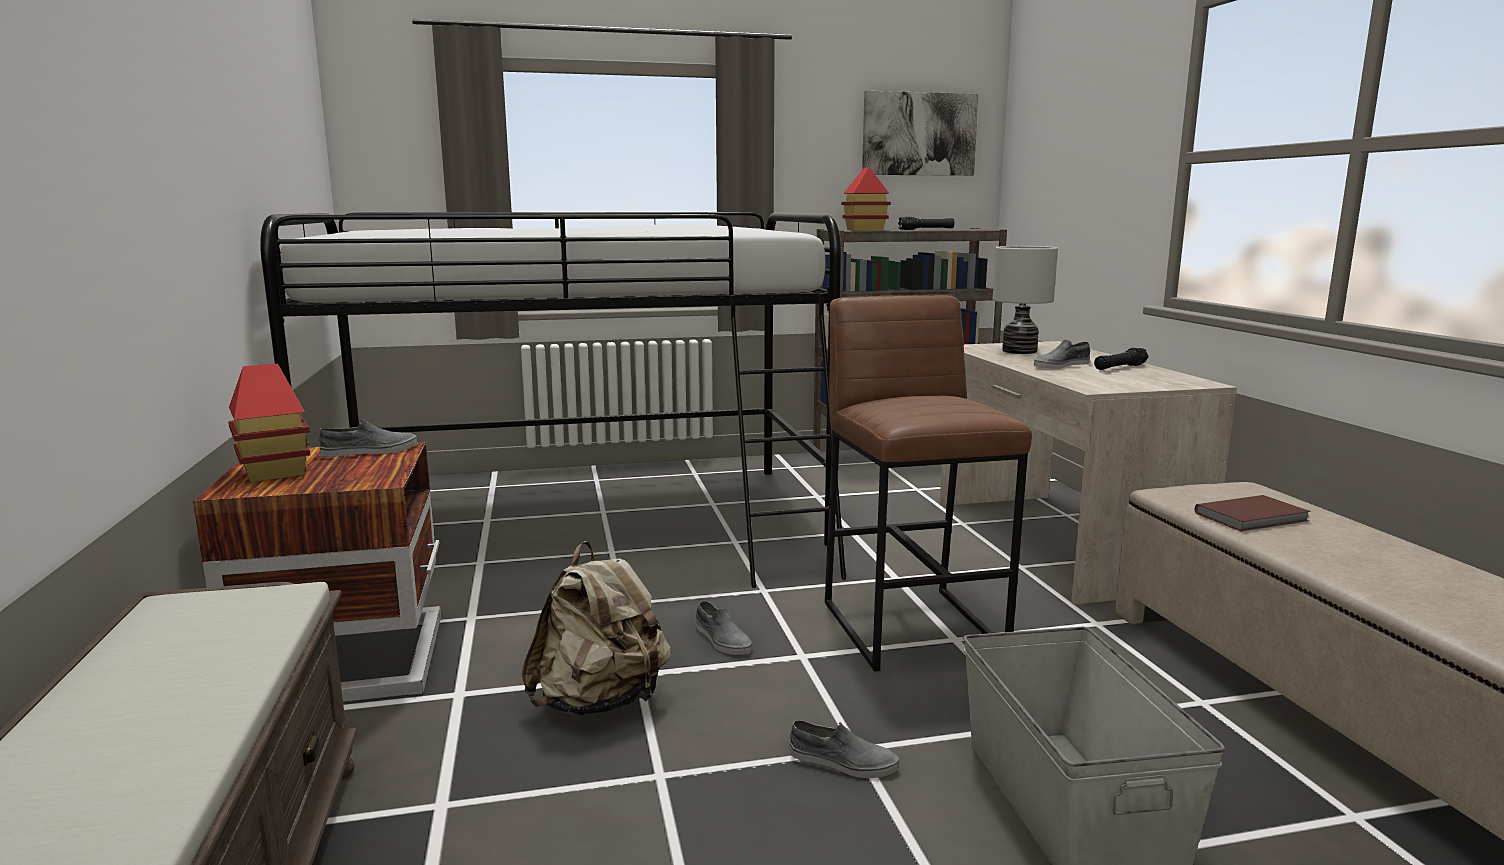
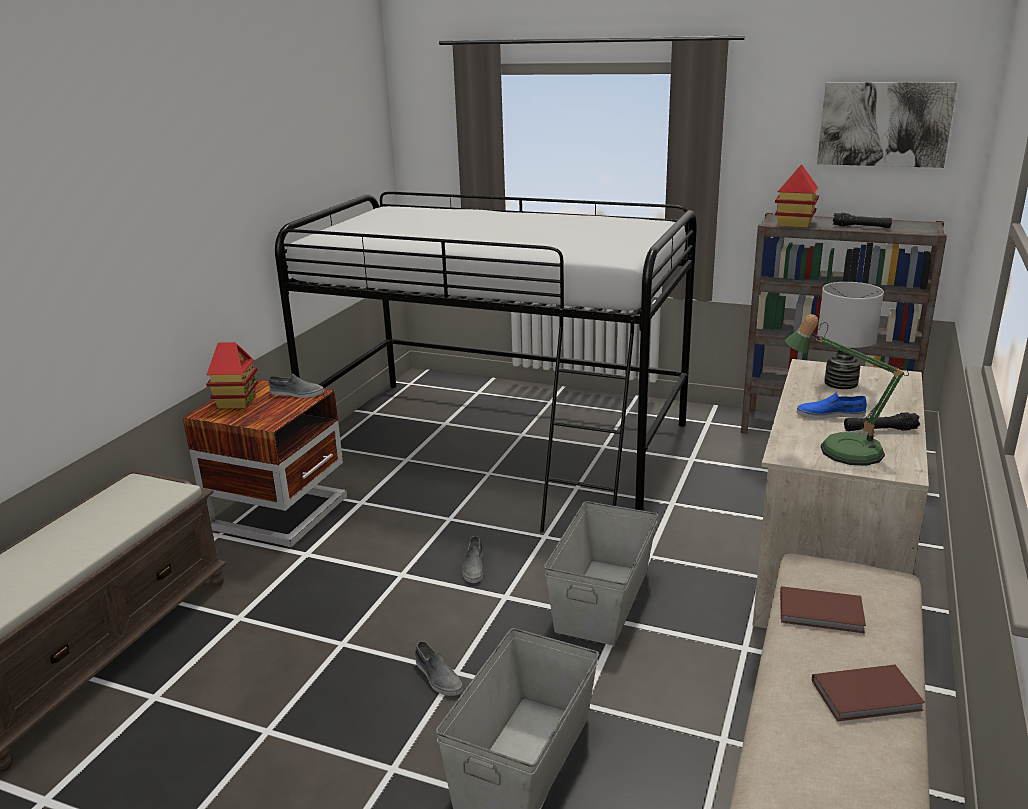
camera: 35 degrees right, 10 degrees up
beige backpack [521,541,671,716] -> none
brown stool [825,295,1032,671] -> grey storage box [544,501,658,645]
grey shoe [1034,339,1090,369] -> blue shoe [797,393,867,419]
none -> table lamp [785,314,909,466]
none -> brown book [812,665,925,722]

